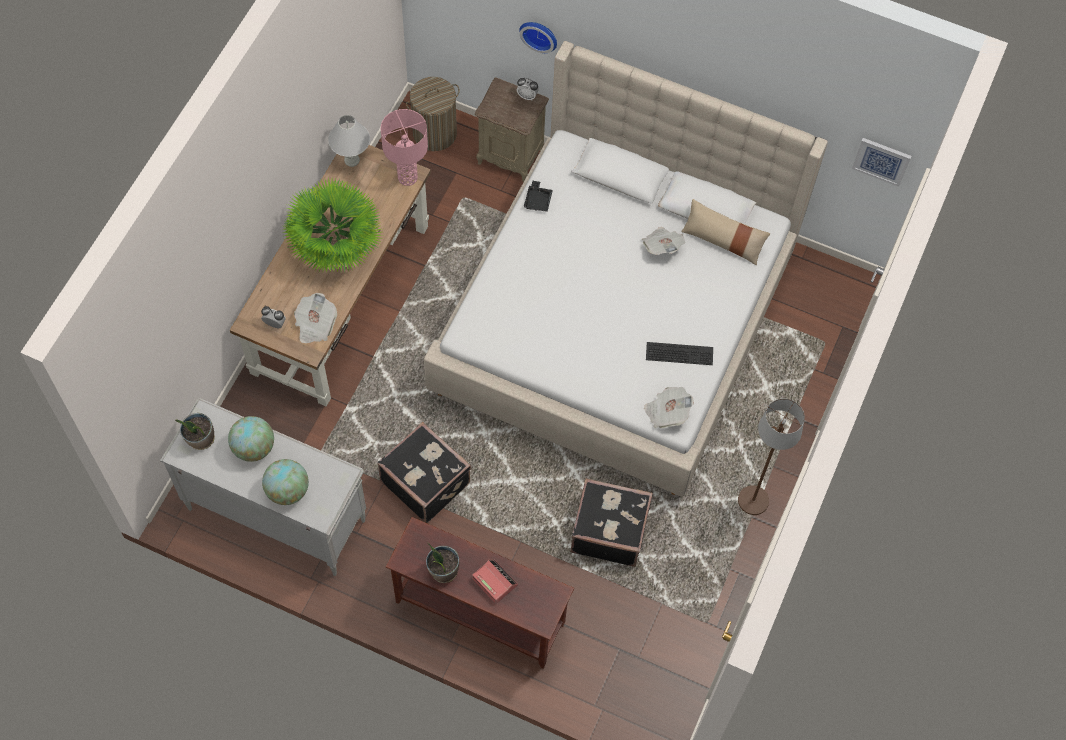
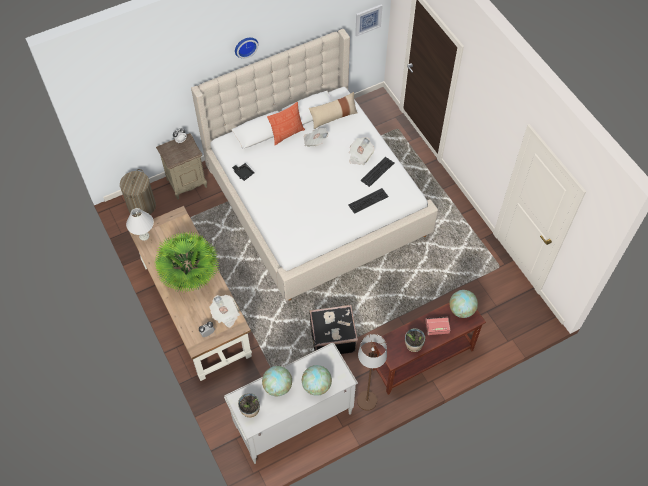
camera: 50 degrees left, 5 degrees down
pink table lamp [381,109,428,186] -> none
wall clock [519,22,557,53] -> wall clock moved to [235,37,258,59]
black suitcase [570,478,653,567] -> none
newspaper [644,387,694,428] -> newspaper moved to [349,137,374,165]
brown floor lamp [738,398,805,515] -> brown floor lamp moved to [357,334,387,411]
none -> orange pillow [267,102,305,145]
none -> keyboard [348,188,389,214]
none -> globe [449,290,478,318]

